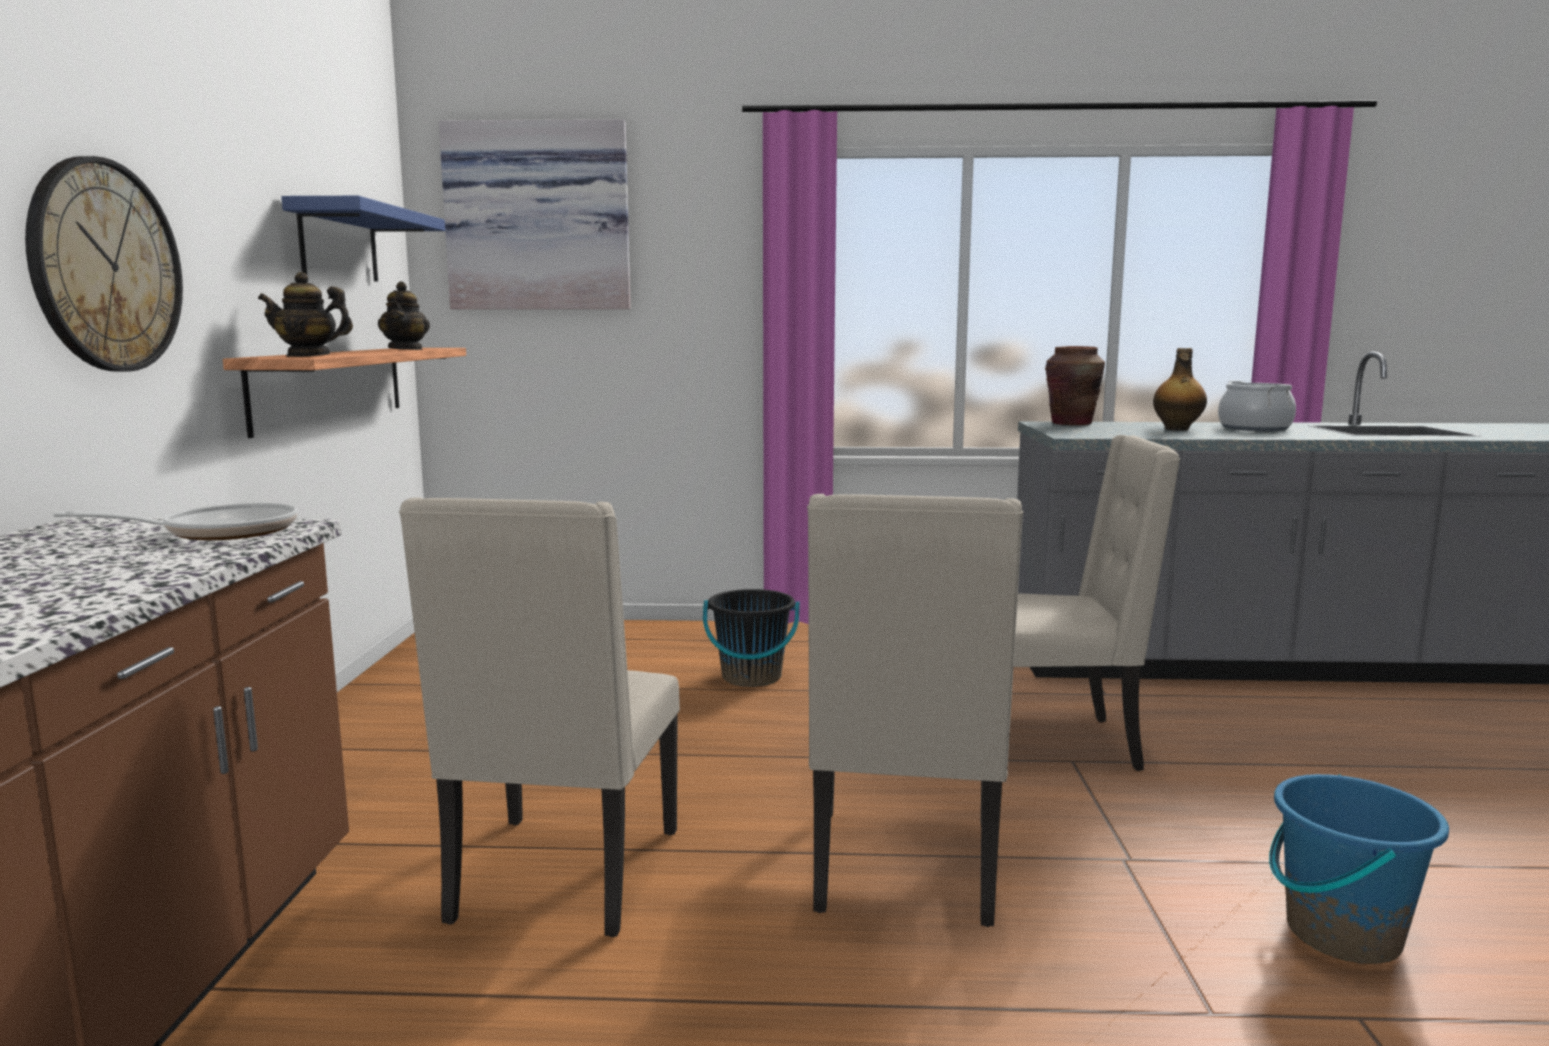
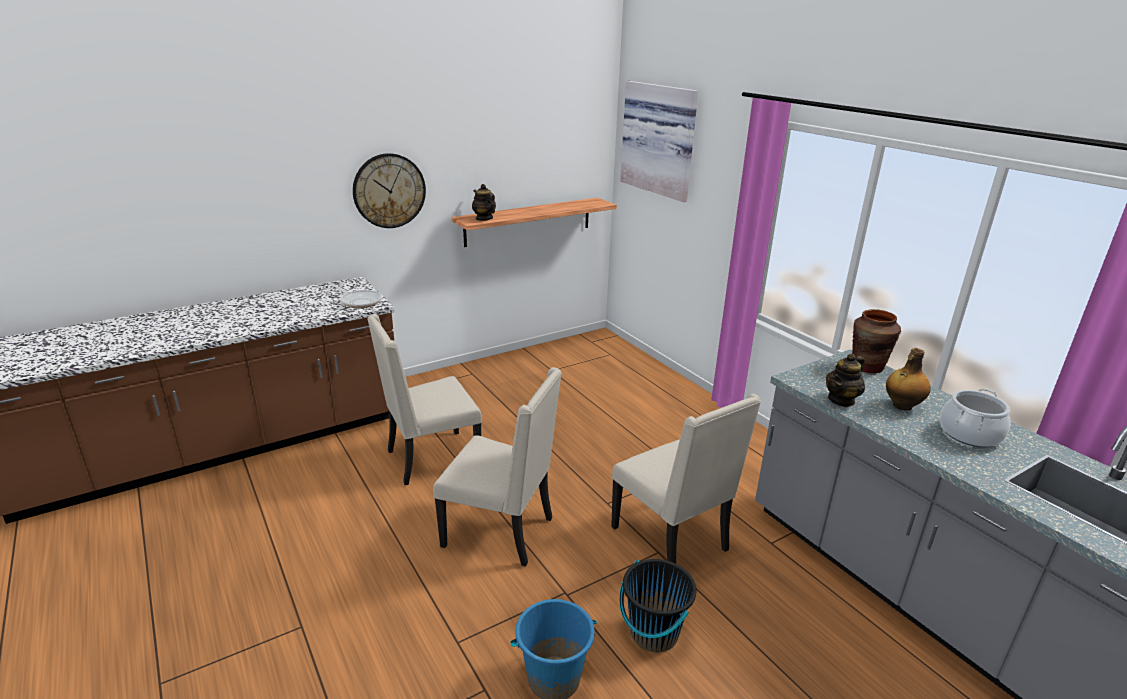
camera: 55 degrees right, 15 degrees up
blue shelf [282,196,445,282] -> none
teapot [378,282,430,350] -> teapot moved to [826,353,865,407]
black bucket [703,589,800,687] -> black bucket moved to [619,559,696,652]
beige chair [807,494,1024,927] -> beige chair turned 135 degrees counterclockwise [433,367,562,566]

